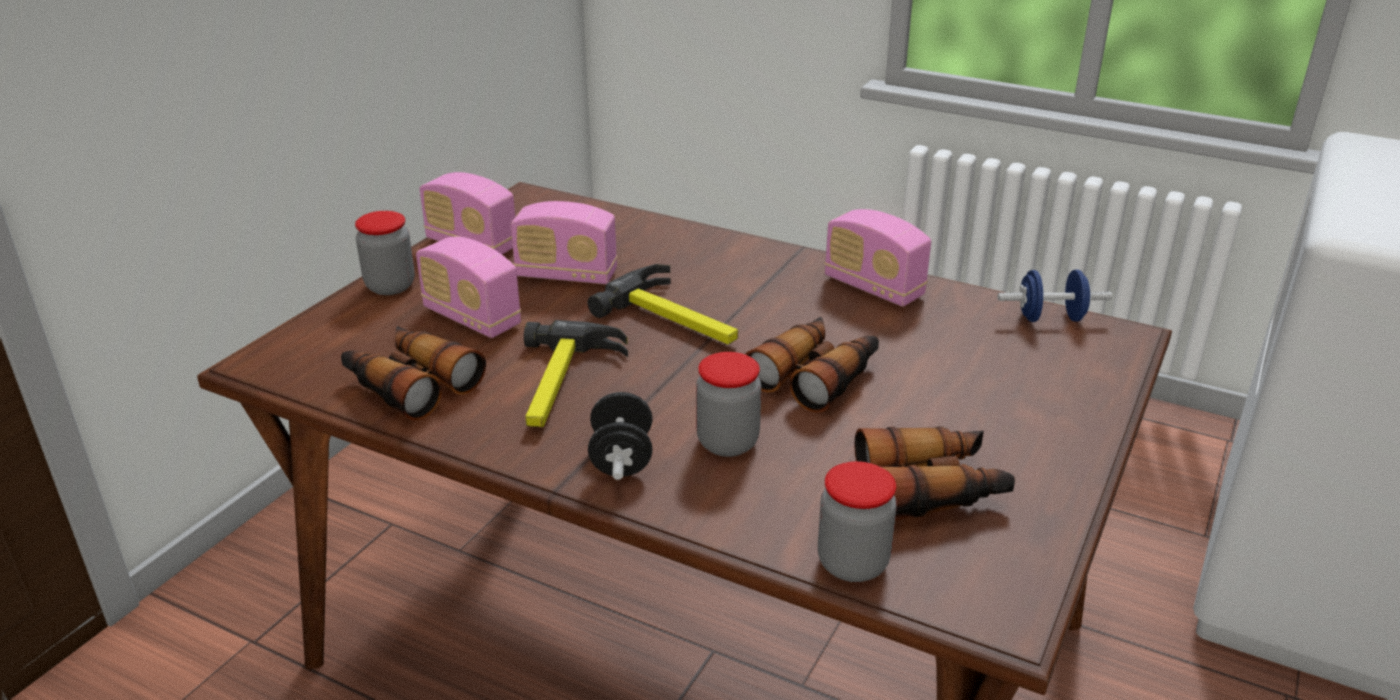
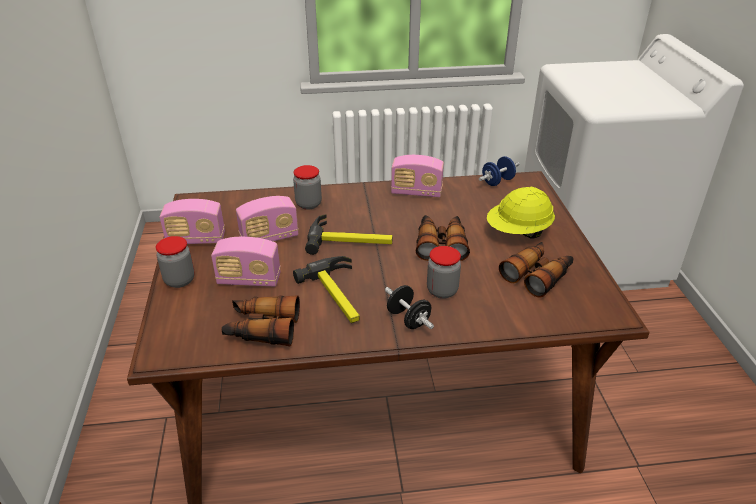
camera: 35 degrees left, 5 degrees up
jar [818,461,897,582] -> jar moved to [293,165,322,210]
none -> yellow hard hat [487,187,555,239]

